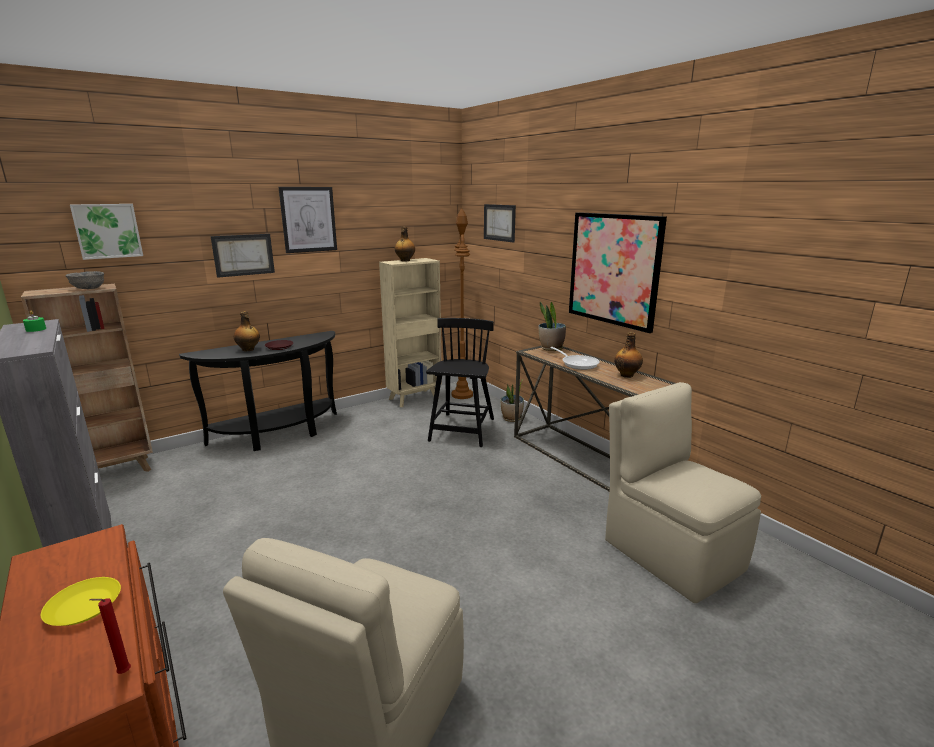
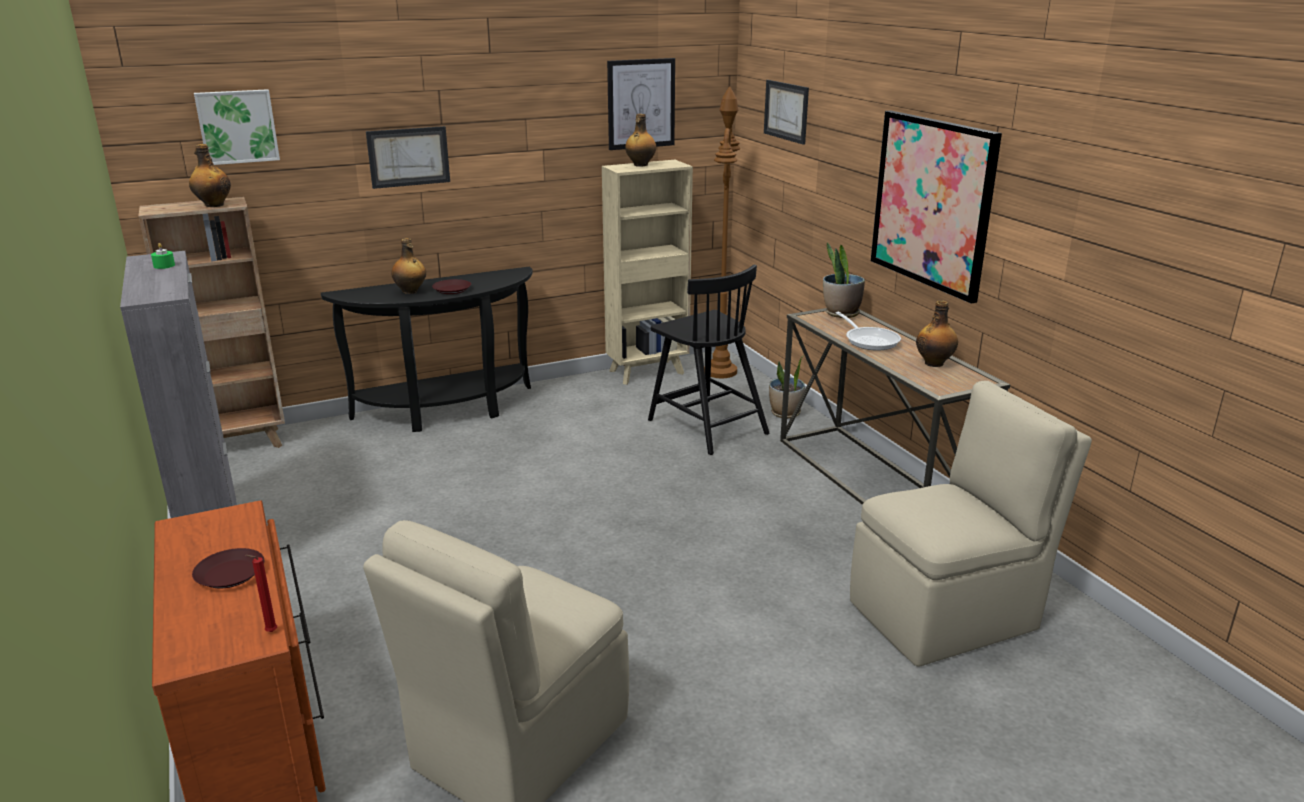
camera: 10 degrees right, 5 degrees up
yellow plate [41,577,121,626] -> brown plate [192,548,264,588]
grey bowl [66,271,104,289] -> bottle [189,144,231,207]
picture [278,187,337,253] -> picture moved to [607,58,675,150]
black chair [426,318,494,447] -> black chair turned 120 degrees clockwise [648,265,769,455]
beige chair [605,382,761,603] -> beige chair turned 90 degrees clockwise [850,381,1092,667]

